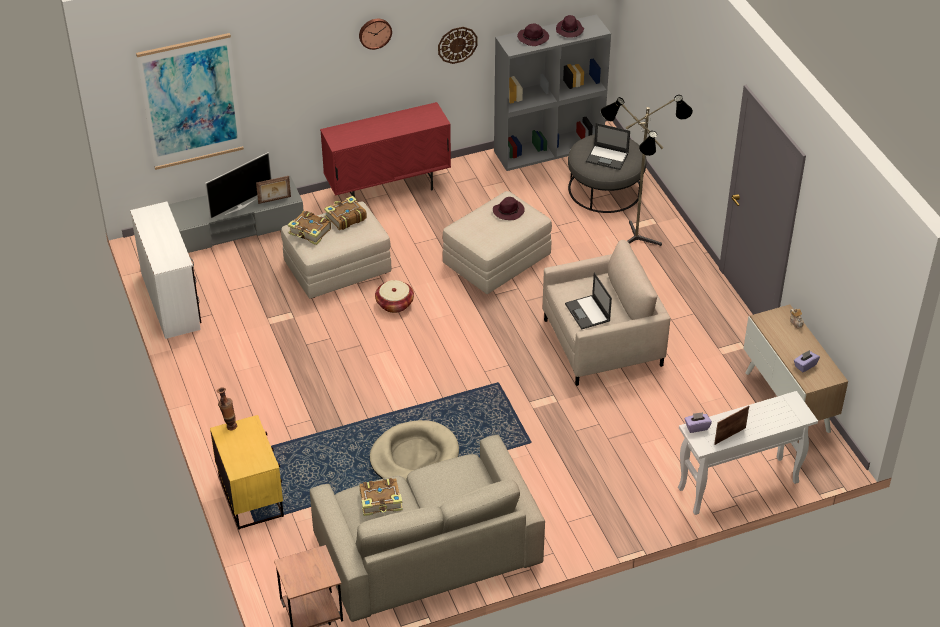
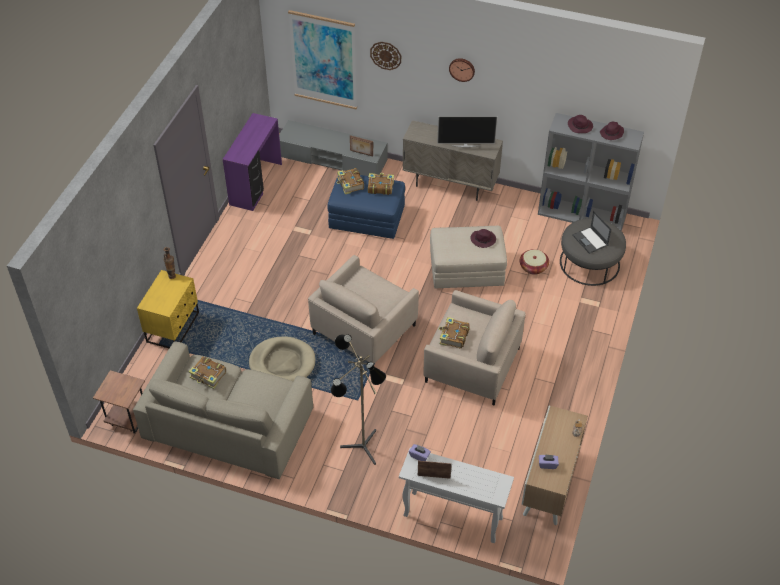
camera: 40 degrees right, 5 degrees up
white desk [130,202,201,339] -> purple desk [223,113,282,211]
television [205,152,272,220] -> television moved to [437,116,498,148]
beige ottoman [281,202,391,299] -> blue ottoman [328,175,405,239]
red cabinet [320,102,451,198] -> beige cabinet [402,120,503,201]
basket [375,280,414,313] -> basket moved to [520,249,549,275]
wall clock [438,27,477,64] -> wall clock moved to [370,42,401,70]
laptop [565,273,612,330] -> book [438,317,470,349]
floor lamp [601,95,693,246] -> floor lamp moved to [331,334,386,465]
none -> beige armchair [308,255,419,364]

